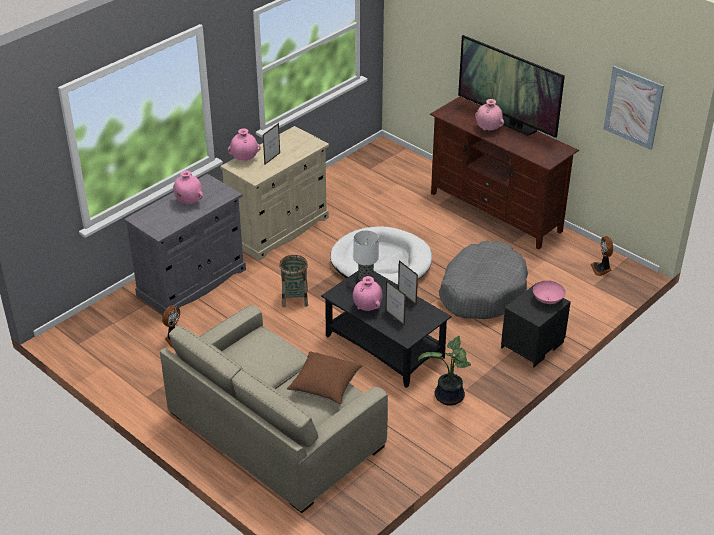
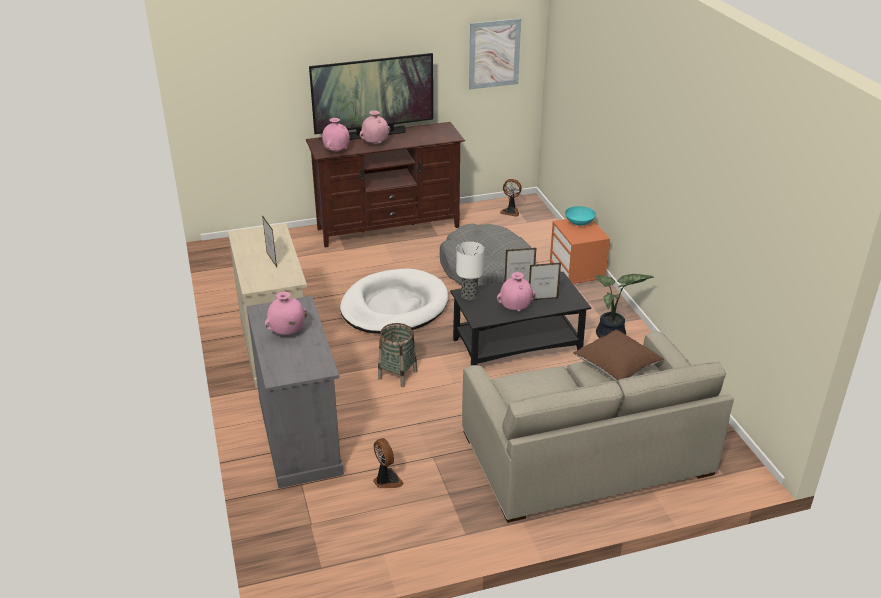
camera: 60 degrees left, 5 degrees down
pink vase [228,128,261,162] -> pink vase moved to [322,118,350,152]
black nightstand [501,284,571,367] -> orange nightstand [550,219,610,284]
pink bowl [533,281,566,304] -> turquoise bowl [565,206,596,226]

